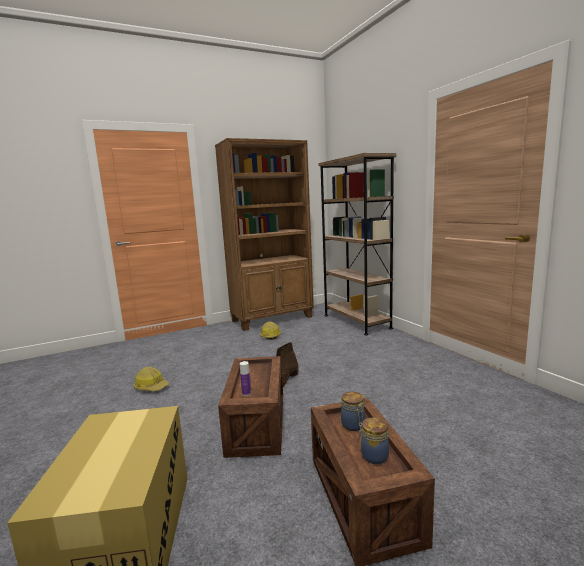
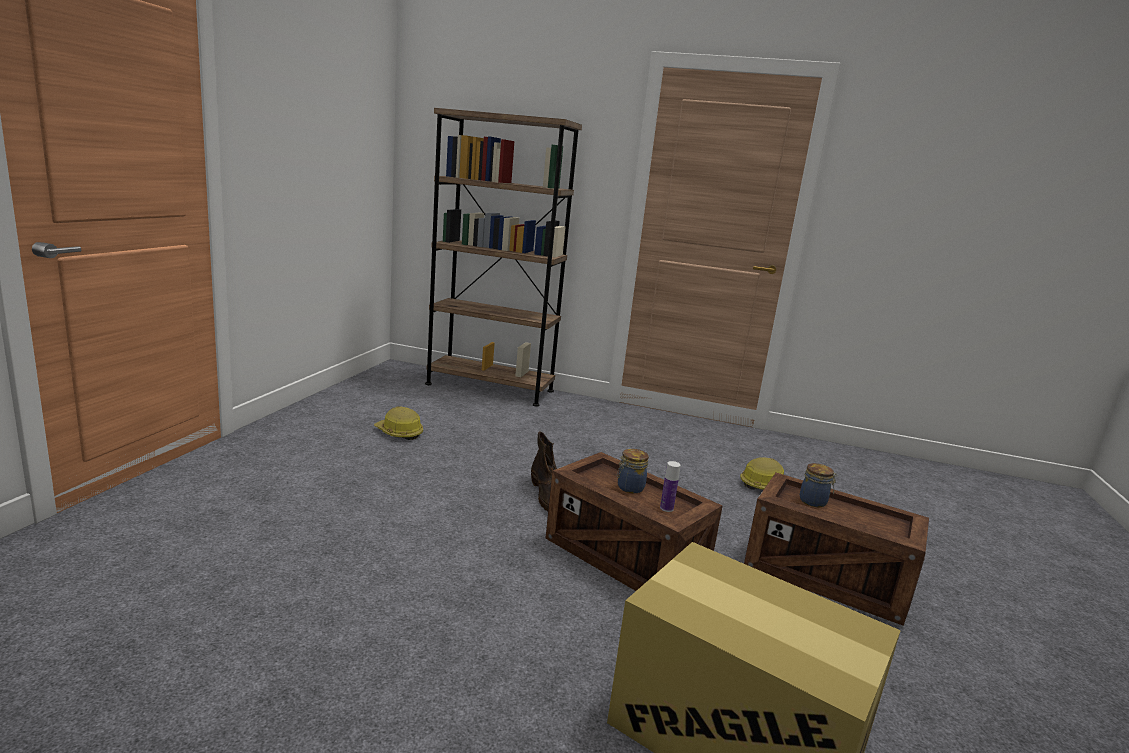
camera: 50 degrees left, 5 degrees up
hard hat [134,367,169,391] -> hard hat moved to [740,458,784,490]
brown bookcase [215,138,314,331] -> none
jar [358,418,389,464] -> jar moved to [617,449,649,493]

